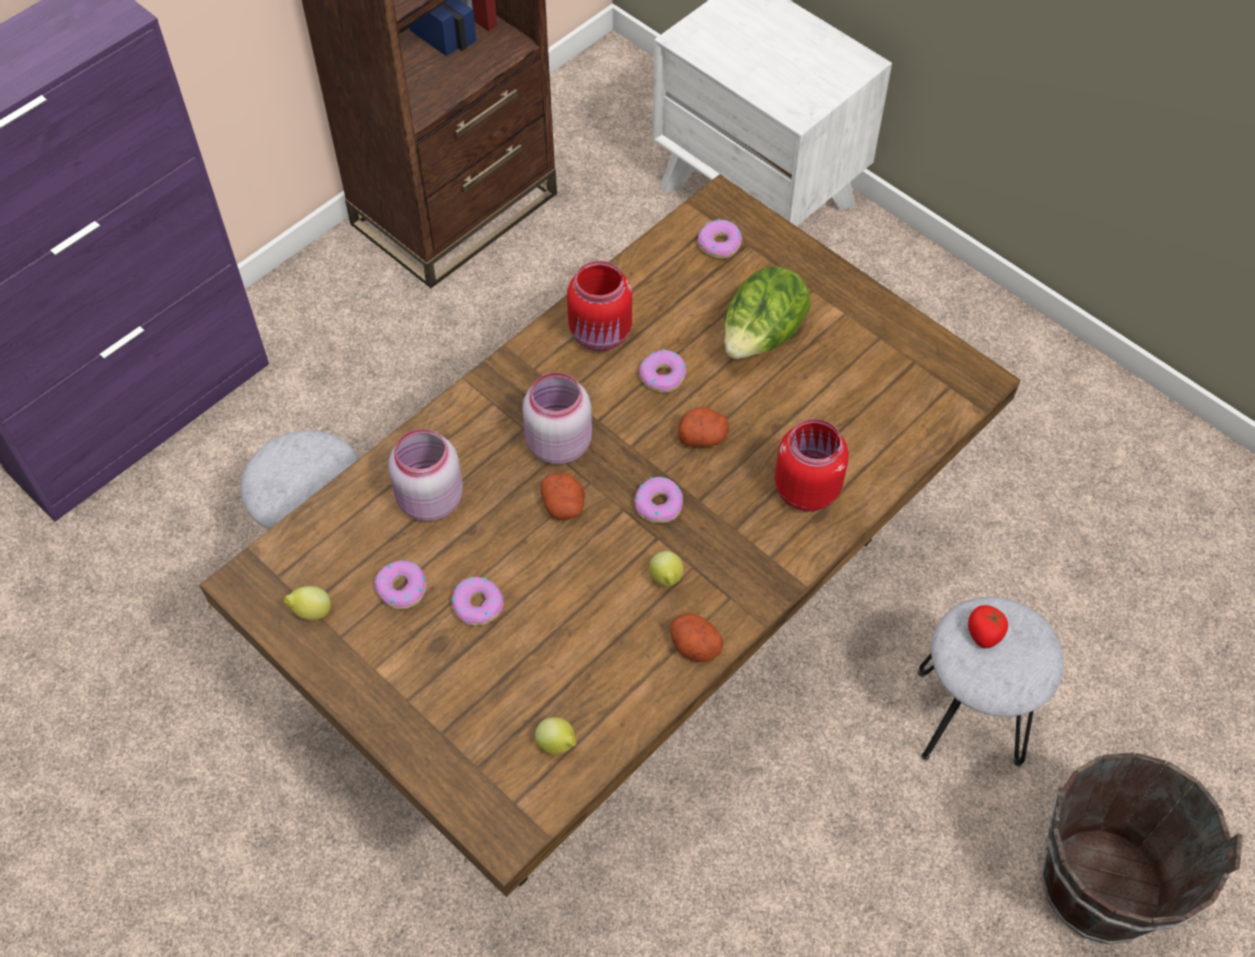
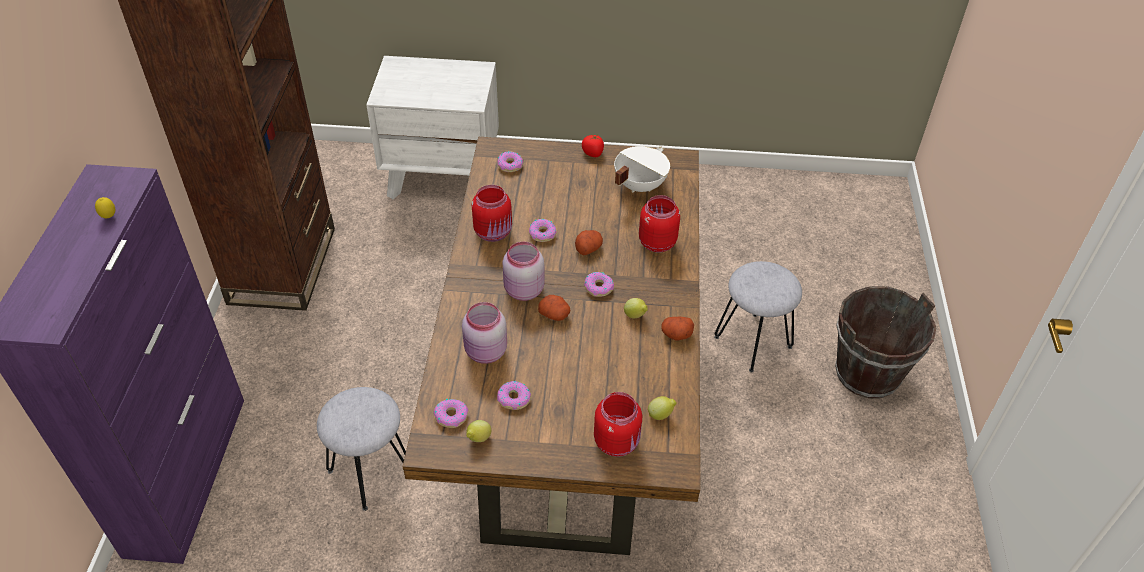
camera: 40 degrees left, 10 degrees down
donut [451,577,503,626] -> donut moved to [434,399,468,428]
lettuce [724,267,811,359] -> none
tomato [968,605,1008,648] -> tomato moved to [582,135,604,157]
none -> lemon [95,197,115,218]
none -> red jar [594,392,642,457]
none -> white cooking pot [614,146,670,192]

